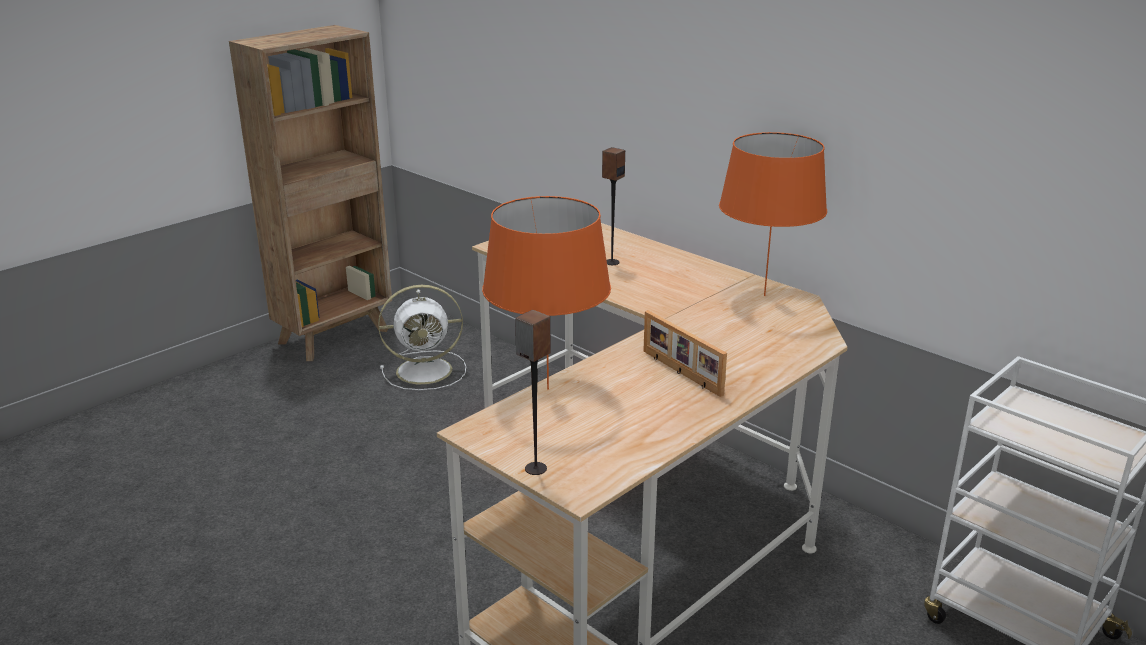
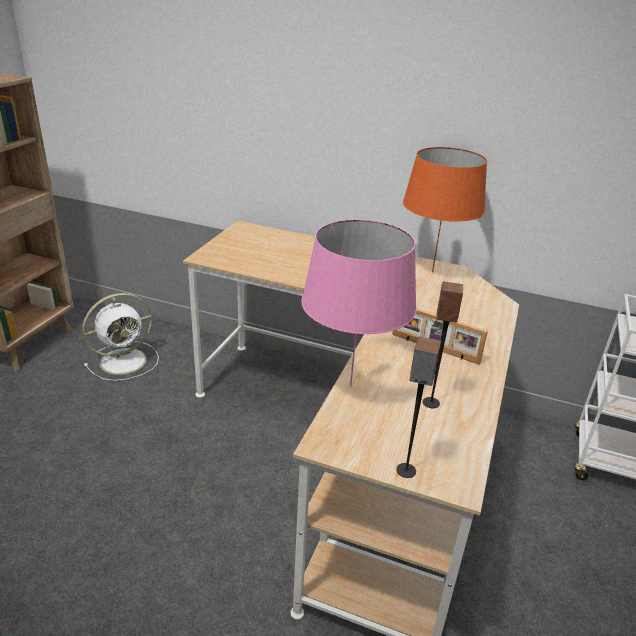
camera: 25 degrees left, 5 degrees up
orange table lamp [482,196,611,390] -> pink table lamp [301,219,417,387]
speaker [602,147,625,265] -> speaker moved to [423,282,463,408]

